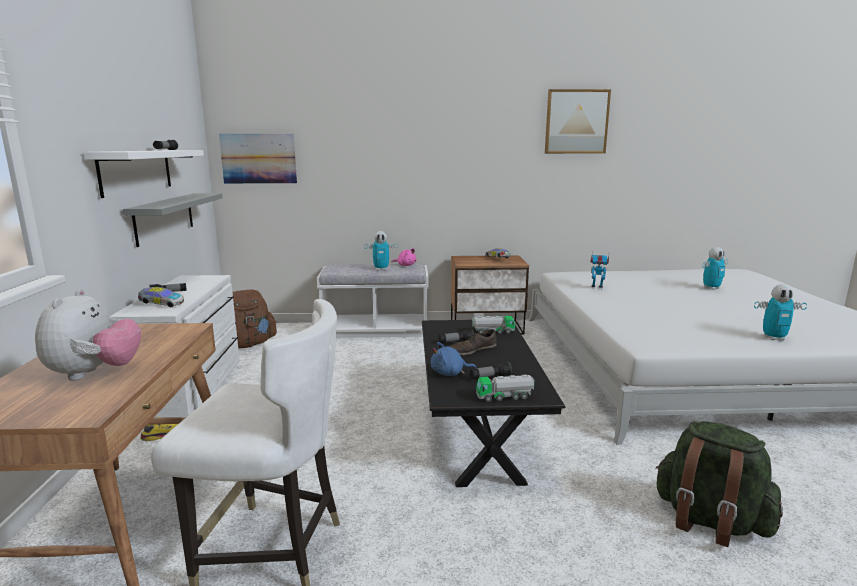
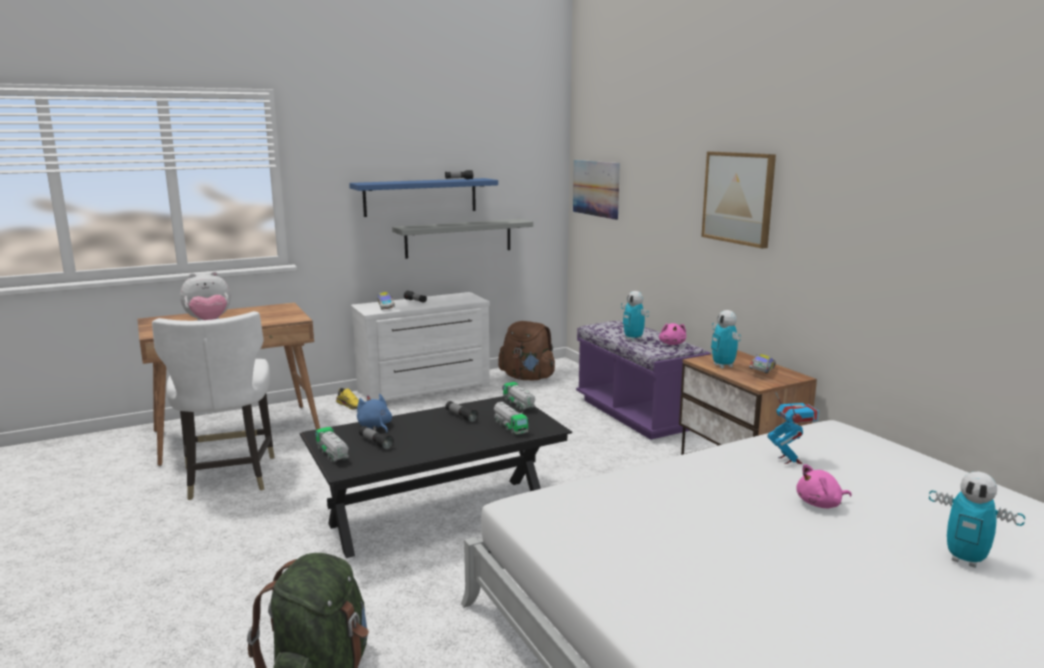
camera: 65 degrees right, 0 degrees up
white shelf [83,150,204,198] -> blue shelf [349,178,498,217]
white bench [317,264,429,338] -> purple bench [576,321,711,440]
brown shoe [449,329,497,355] -> none
picture [545,89,611,154] -> picture moved to [701,152,776,249]
toy robot [754,284,807,341] -> toy robot moved to [711,310,741,368]
none -> toy truck [503,382,535,411]
none -> pink plush toy [796,464,852,508]

